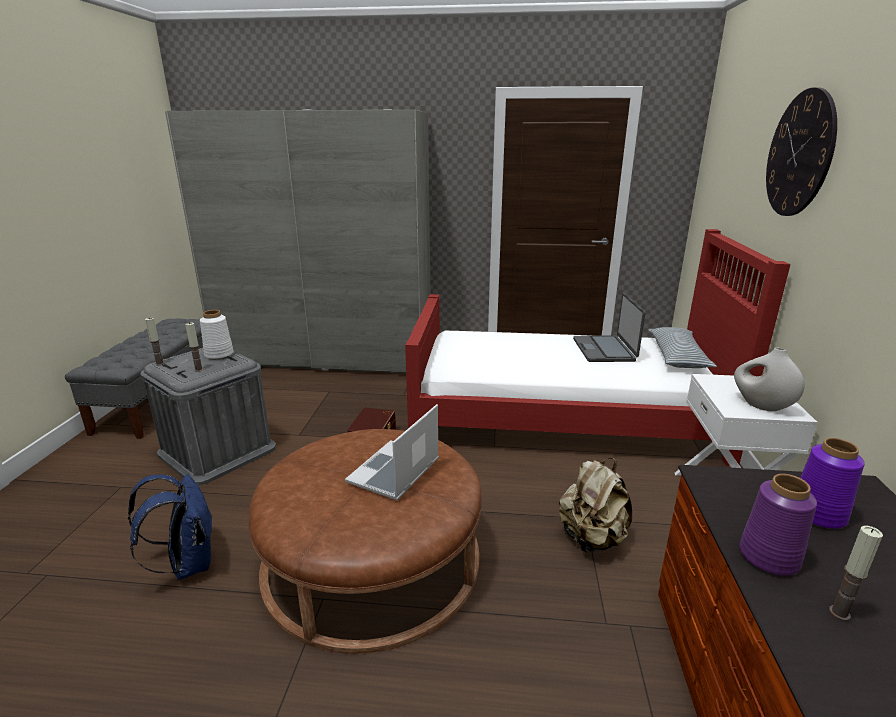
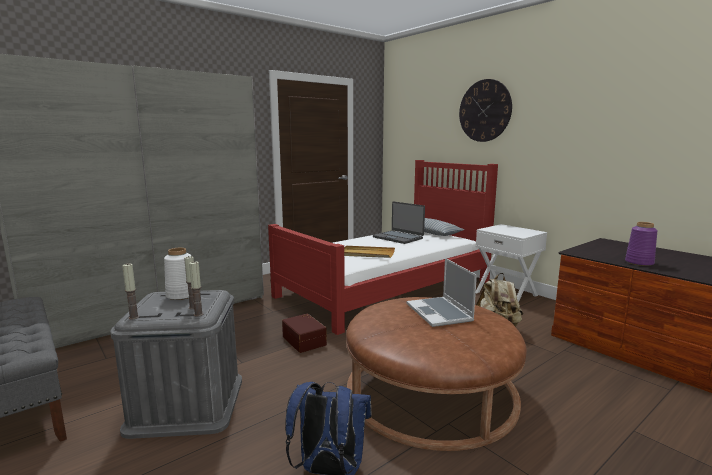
camera: 45 degrees left, 10 degrees down
white vase [734,347,804,411] -> none
purple vase [800,438,865,529] -> none
candle [829,526,883,621] -> candle moved to [189,261,204,316]
none -> beige tray [344,246,395,258]

